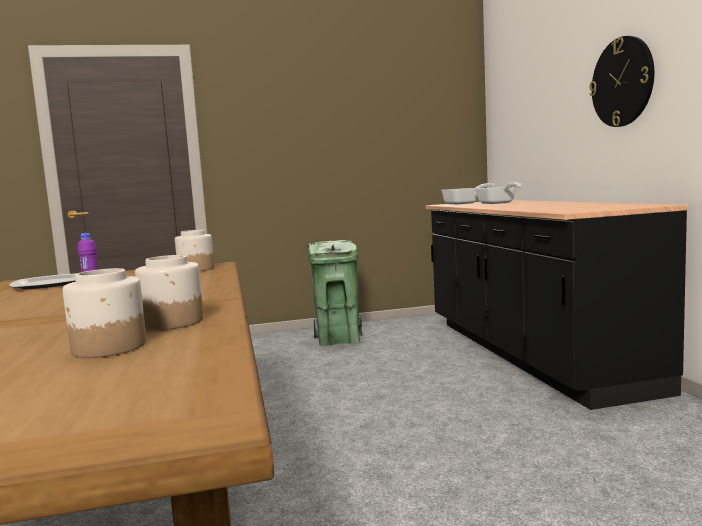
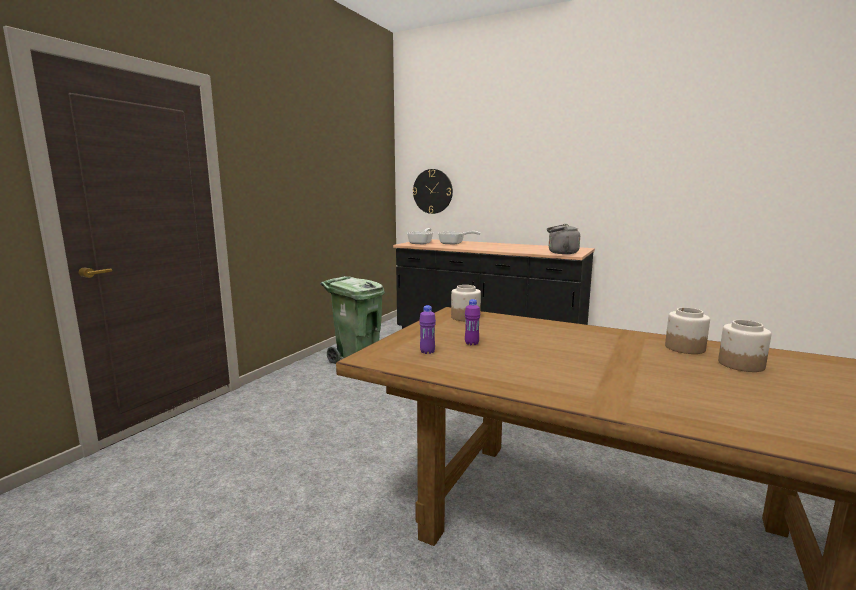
camera: 50 degrees left, 5 degrees up
plate [9,273,77,290] -> purple bottle [419,305,436,354]
wall clock [590,36,654,127] -> wall clock moved to [413,169,453,214]
none -> grey kettle [547,224,580,254]

